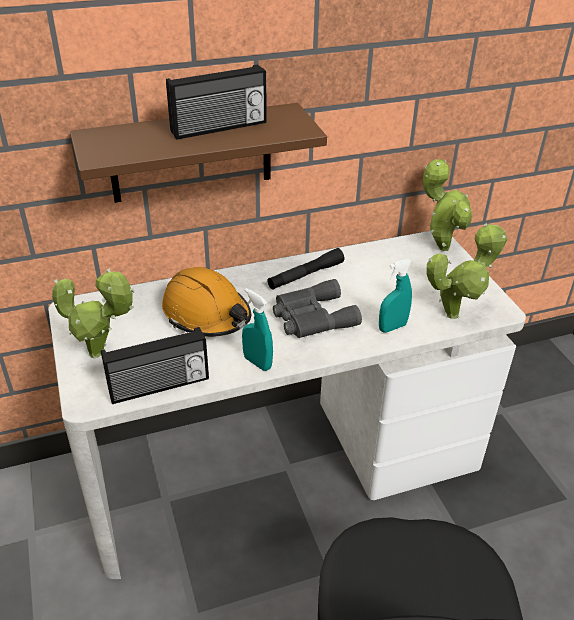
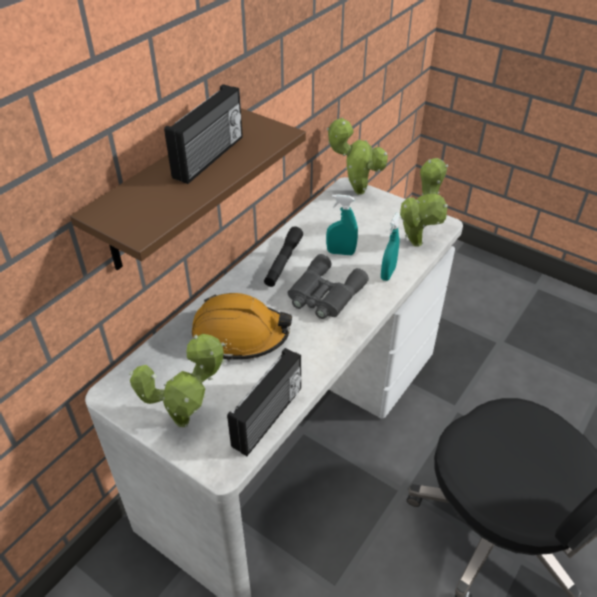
camera: 35 degrees left, 5 degrees up
turquoise spray bottle [242,288,273,371] -> turquoise spray bottle moved to [326,194,358,255]

